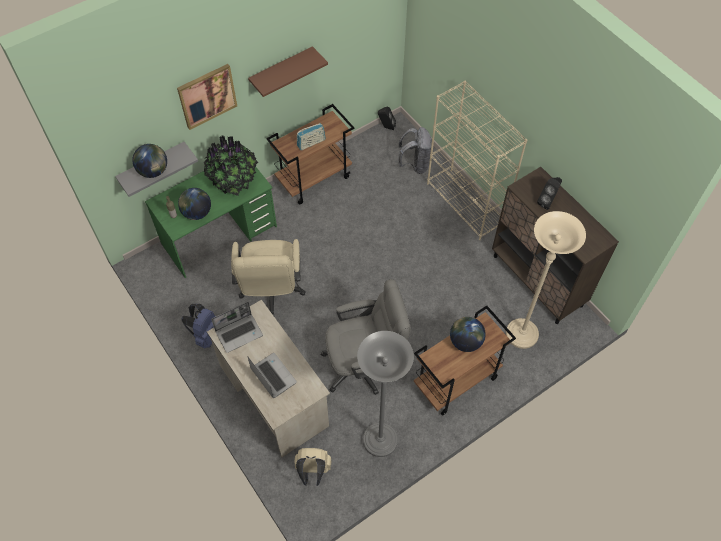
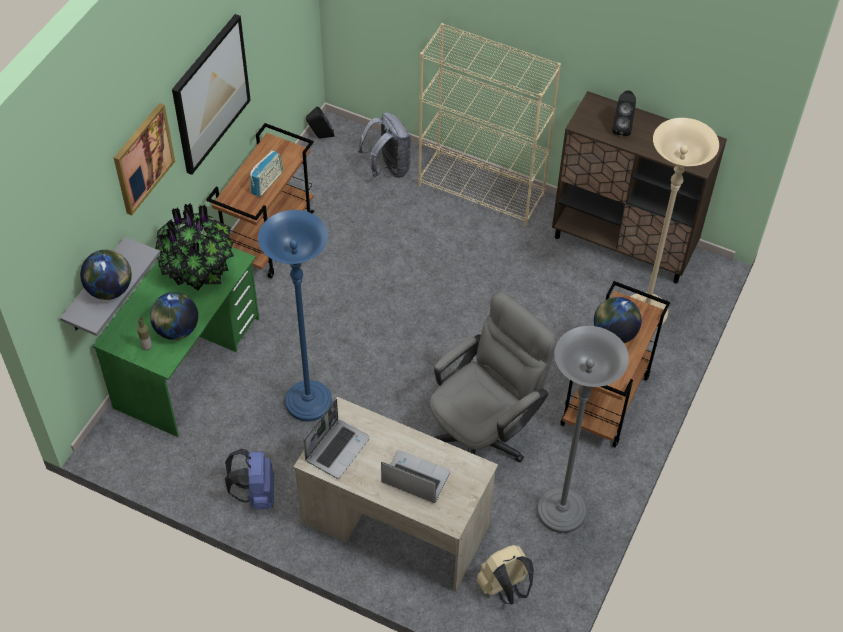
camera: 30 degrees left, 5 degrees down
beige office chair [231,239,306,316] -> blue floor lamp [258,210,332,421]
brown shelf [248,46,328,97] -> picture [172,14,251,175]

